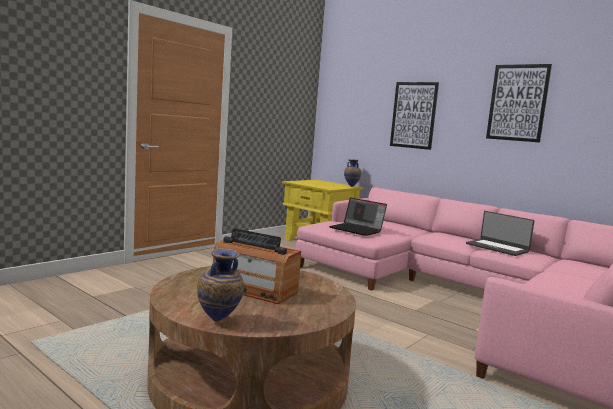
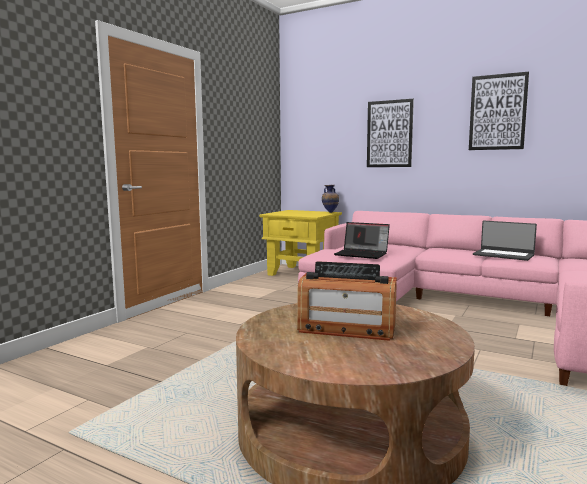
camera: 10 degrees left, 0 degrees up
vase [197,248,244,321] -> none

